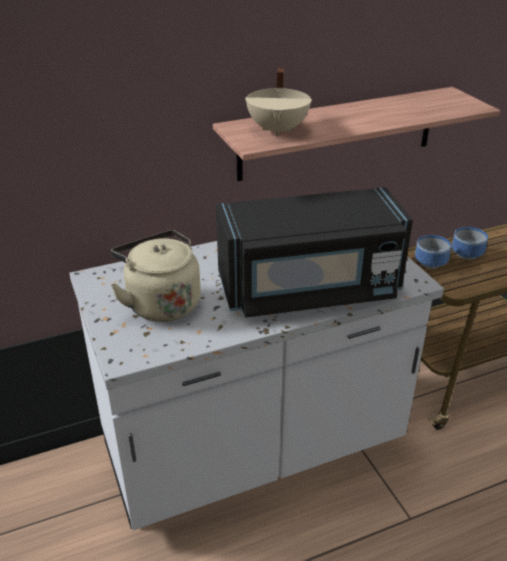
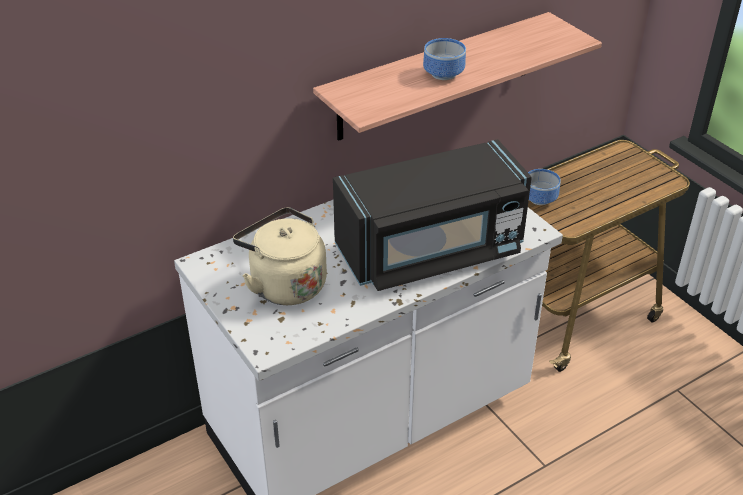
camera: 10 degrees left, 5 degrees up
beige cooking pot [245,68,312,136] -> none
bowl [452,227,488,260] -> bowl moved to [423,38,466,80]

